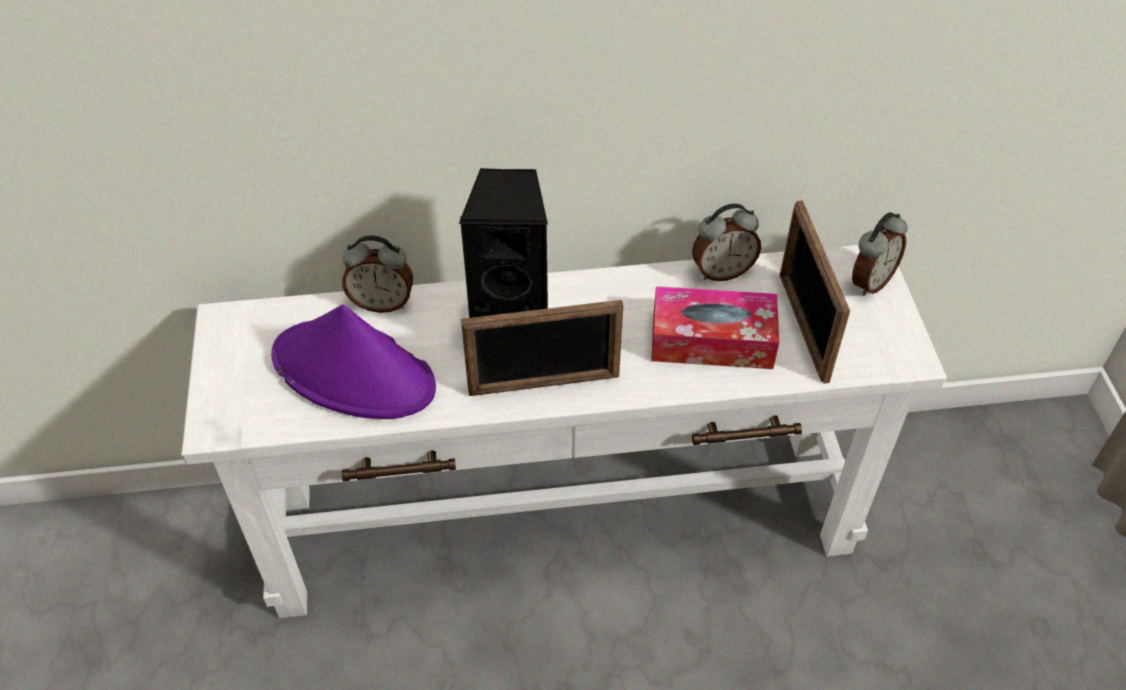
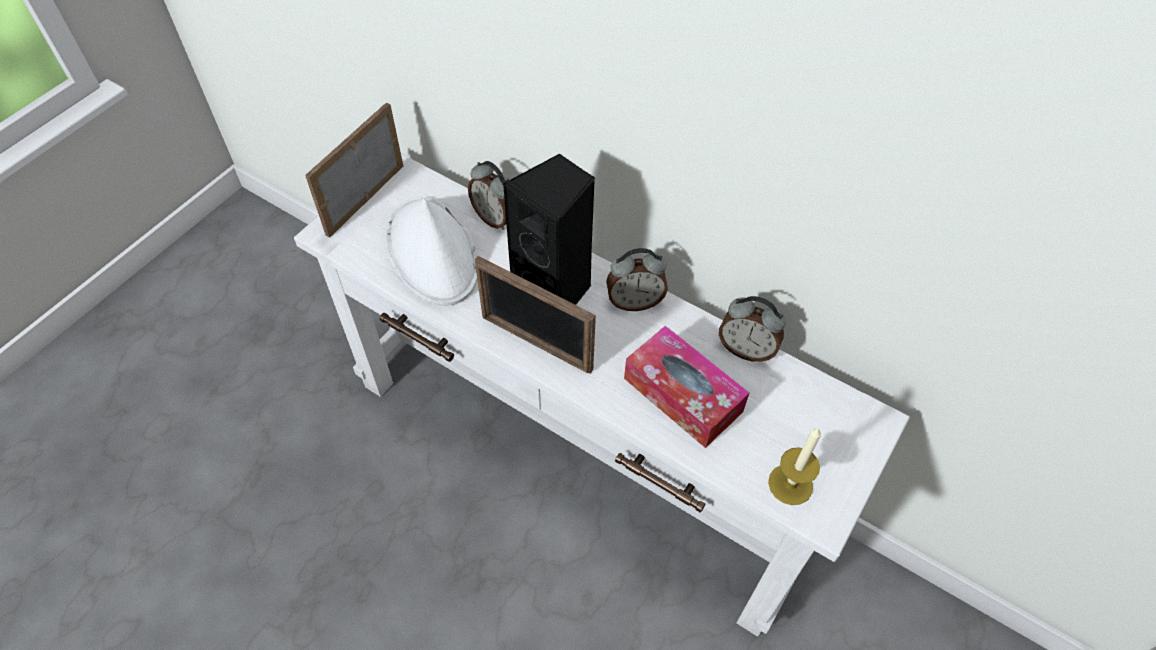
camera: 40 degrees right, 5 degrees up
purple hat [271,304,436,419] -> white hat [386,198,478,306]
picture frame [779,200,850,384] -> picture frame moved to [305,103,403,238]
alarm clock [852,212,908,296] -> alarm clock moved to [606,248,668,311]
none -> candle [768,427,821,505]

